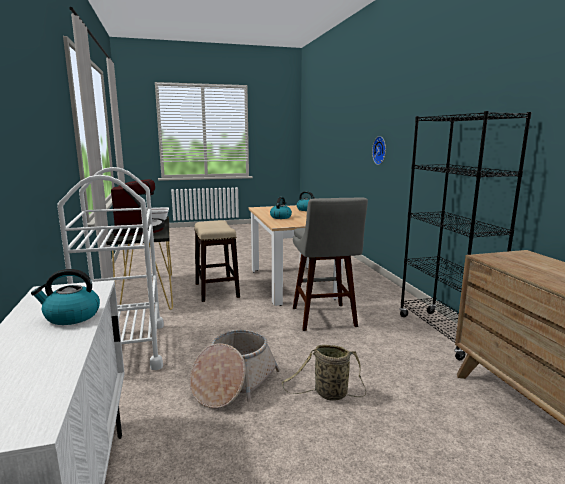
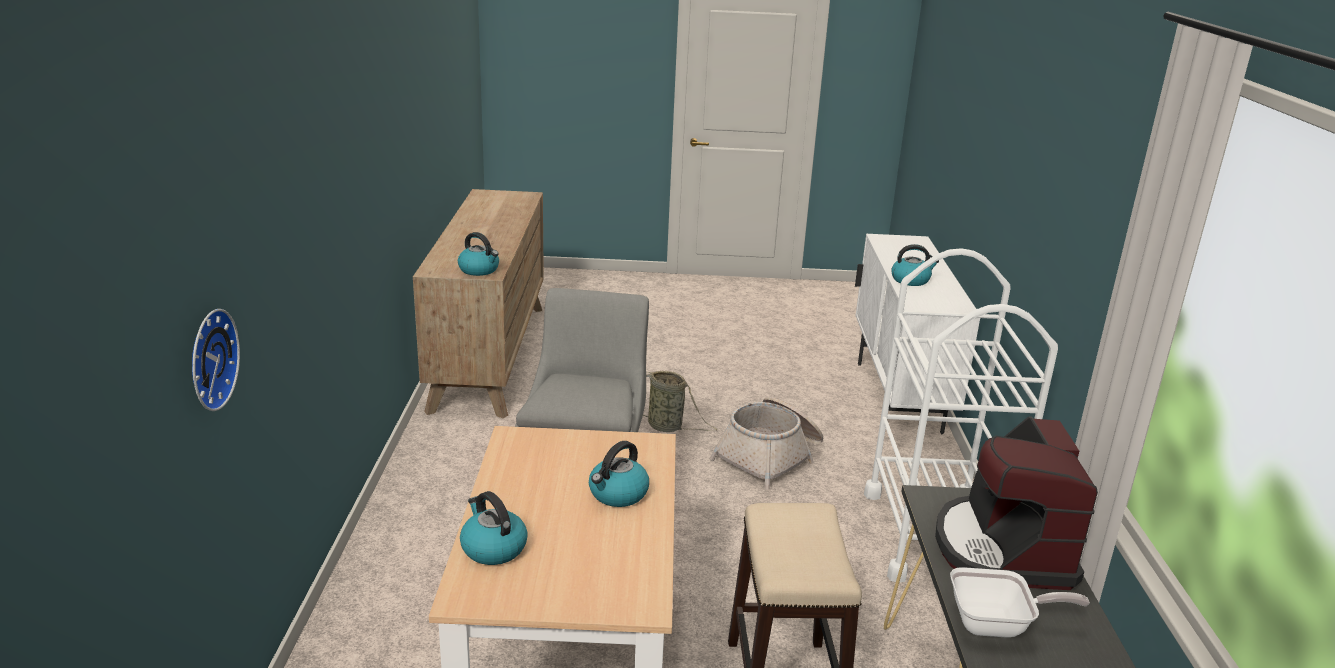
camera: 165 degrees left, 10 degrees up
black bookcase [399,111,532,360] -> none
none -> kettle [458,232,499,276]

